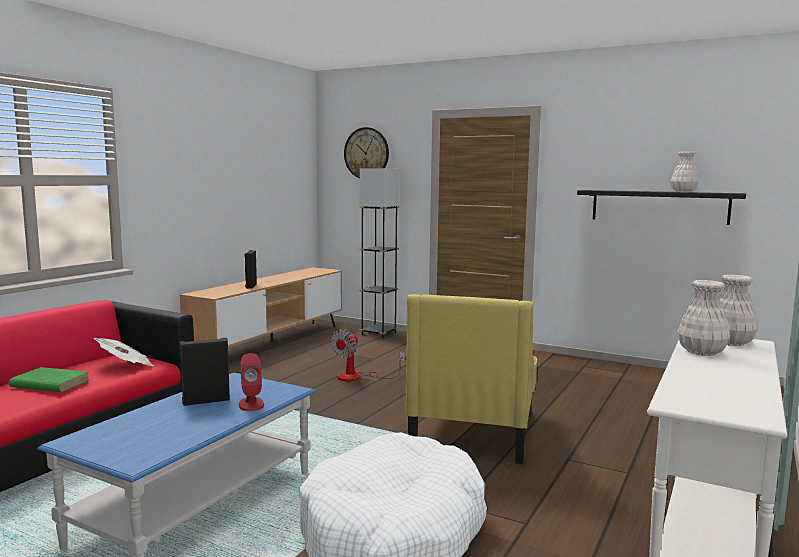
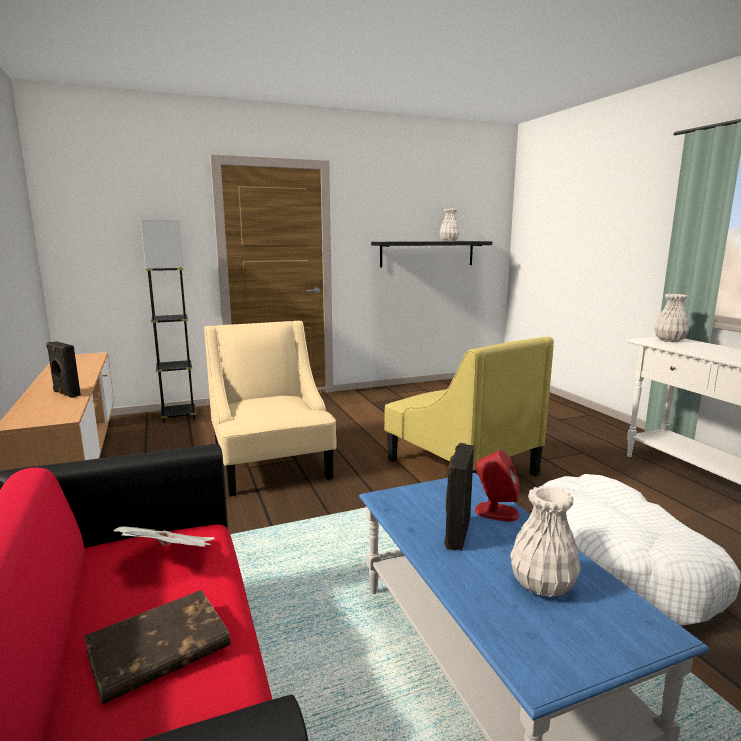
camera: 50 degrees left, 5 degrees up
green book [9,367,90,392] -> brown book [84,590,231,704]
fan [331,329,405,382] -> beige armchair [204,321,337,496]
wall clock [344,127,389,178] -> none
white vase [677,280,730,356] -> white vase moved to [510,486,581,597]

